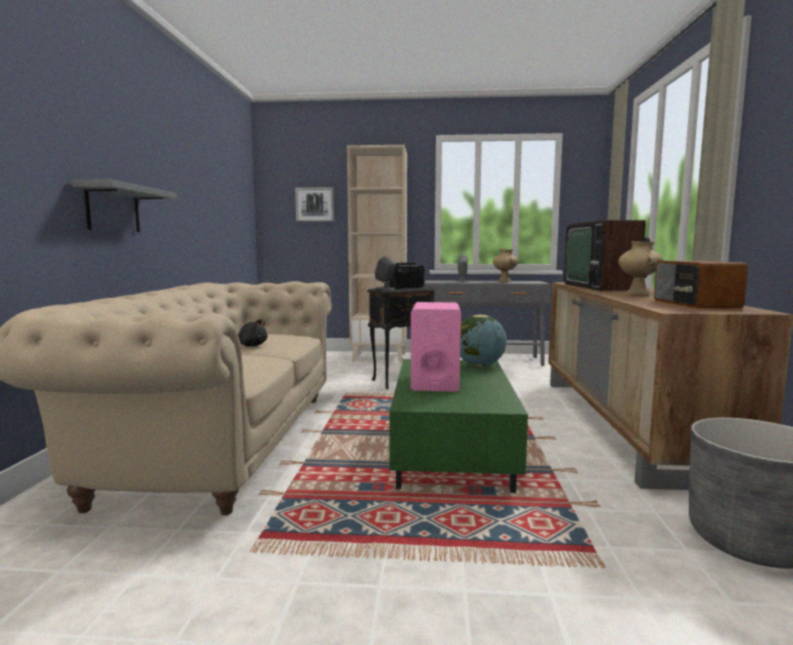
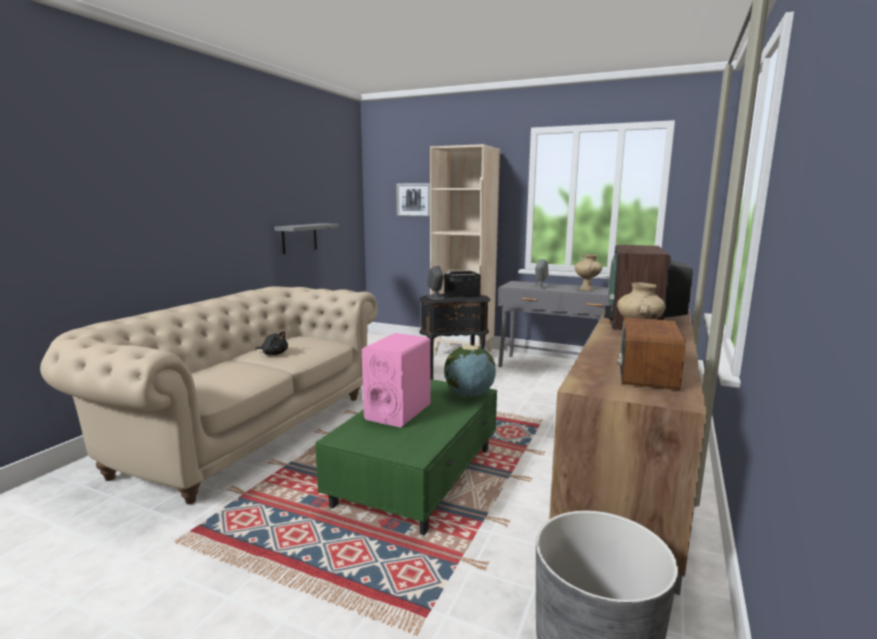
camera: 20 degrees right, 5 degrees up
grey shelf [71,179,177,232] -> grey shelf moved to [274,223,339,254]

